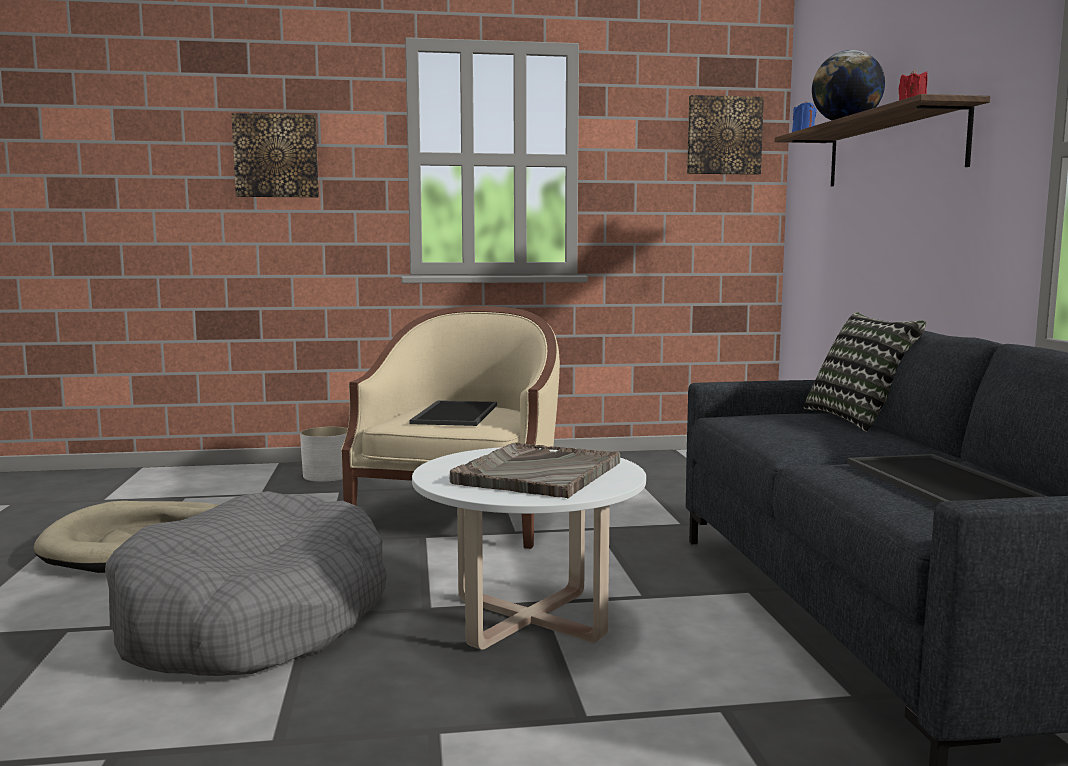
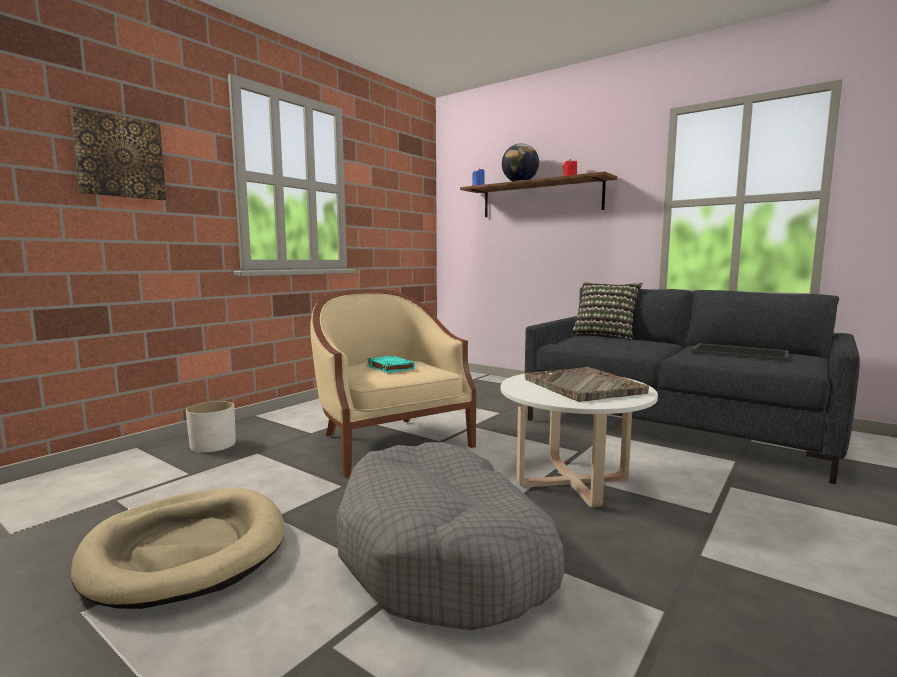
camera: 45 degrees left, 0 degrees up
tray [410,400,497,426] -> turquoise book [367,356,415,373]
picture [687,95,764,175] -> none

